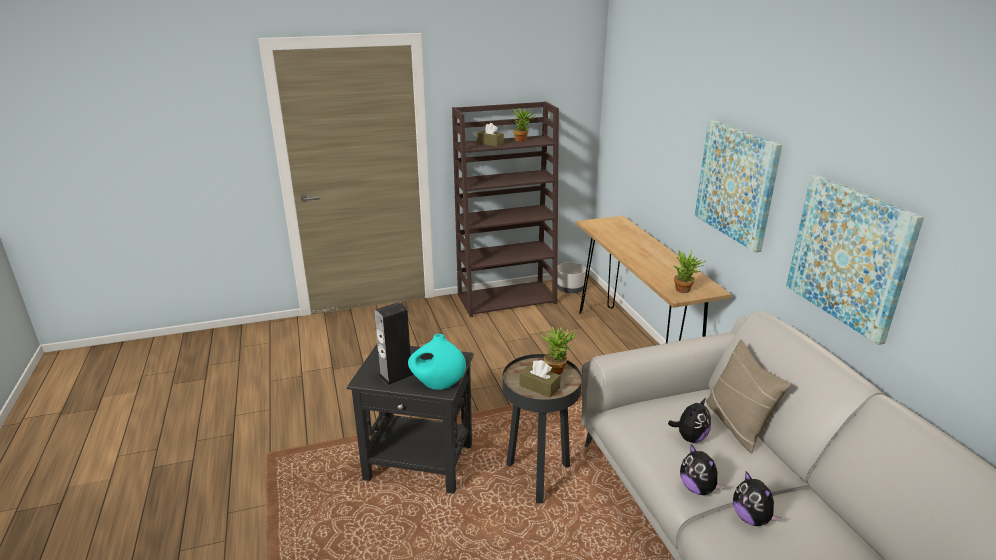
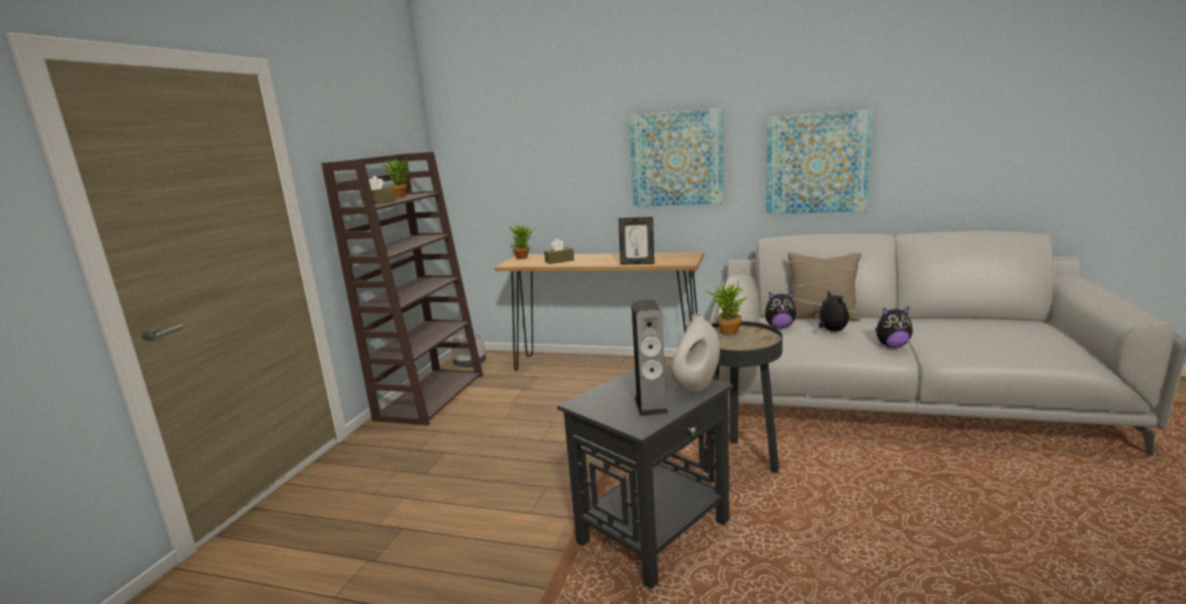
camera: 55 degrees left, 10 degrees down
turquoise vase [408,334,466,390] -> white vase [671,313,720,392]
brown tissue box [519,360,561,398] -> brown tissue box moved to [544,239,574,264]
potted plant [674,250,706,293] -> potted plant moved to [509,224,536,259]
plush toy [733,471,781,526] -> plush toy moved to [765,291,797,329]
none -> picture frame [619,217,654,265]

